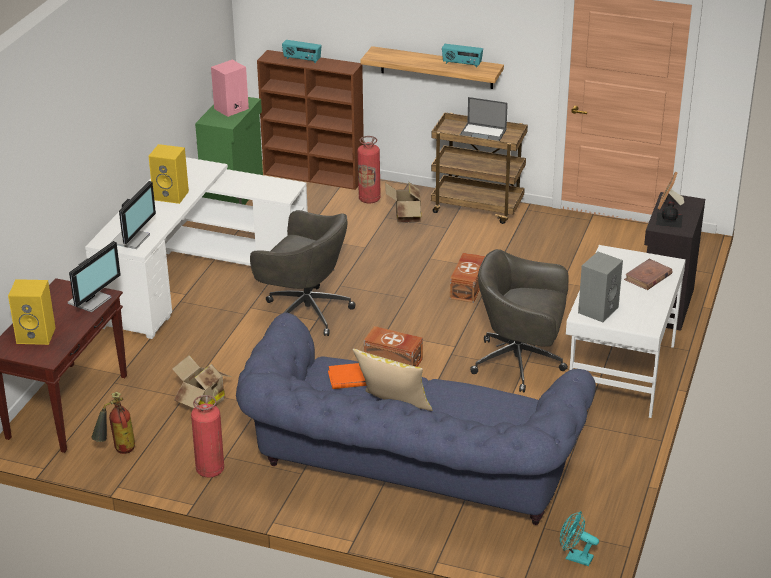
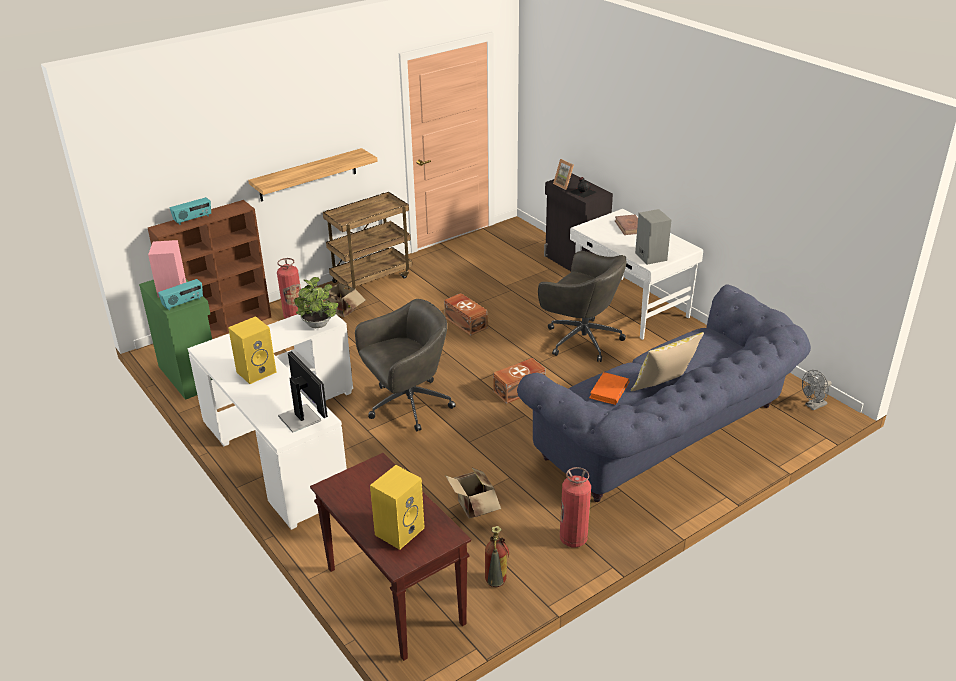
camera: 55 degrees left, 0 degrees up
monitor [68,241,121,312] -> none
radio [442,44,483,67] -> radio moved to [158,279,203,310]
laptop [460,97,508,141] -> none
grey office chair [470,249,569,392] -> grey office chair turned 105 degrees counterclockwise [538,251,626,362]
turquoise fan [560,511,599,566] -> grey fan [802,370,832,410]
none -> potted plant [294,277,339,328]

